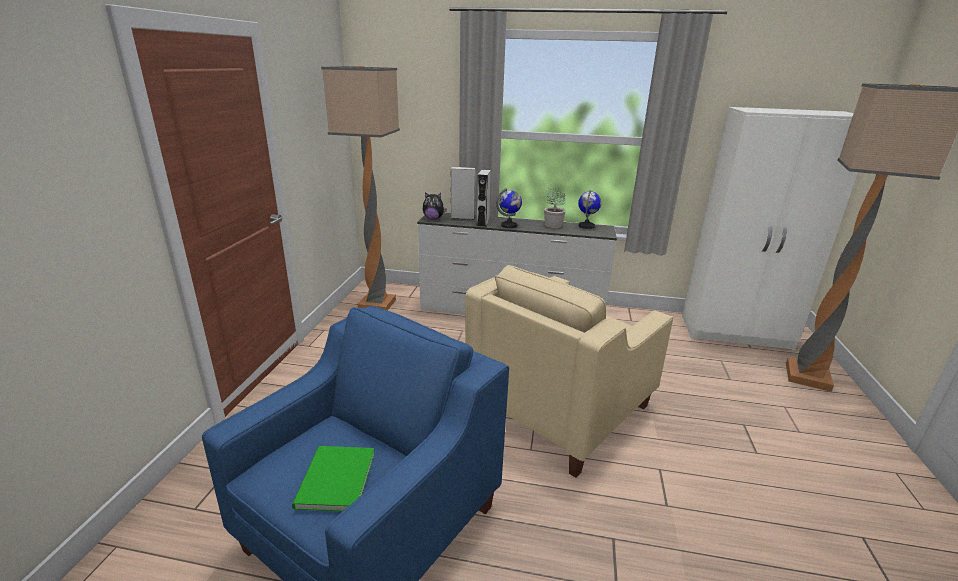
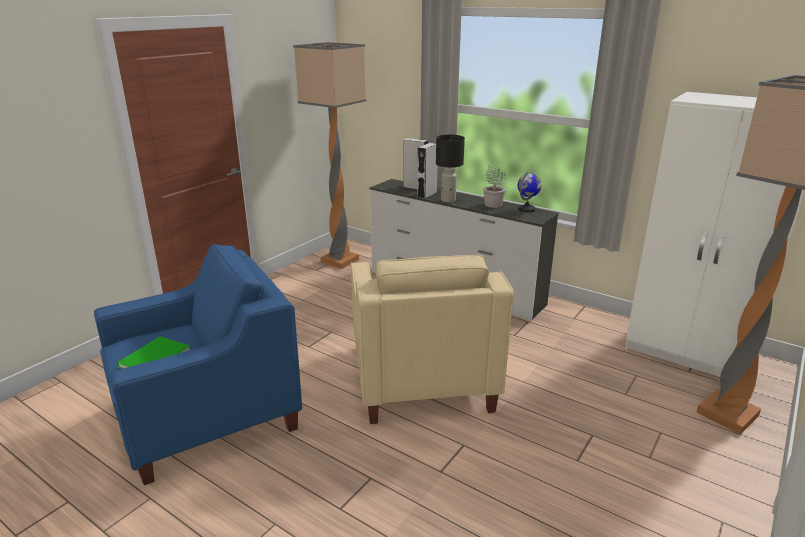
camera: 25 degrees right, 0 degrees up
plush toy [423,192,447,219] -> none
beige armchair [465,265,673,478] -> beige armchair turned 75 degrees counterclockwise [351,255,514,424]
globe [496,188,522,228] -> black table lamp [436,135,465,202]

